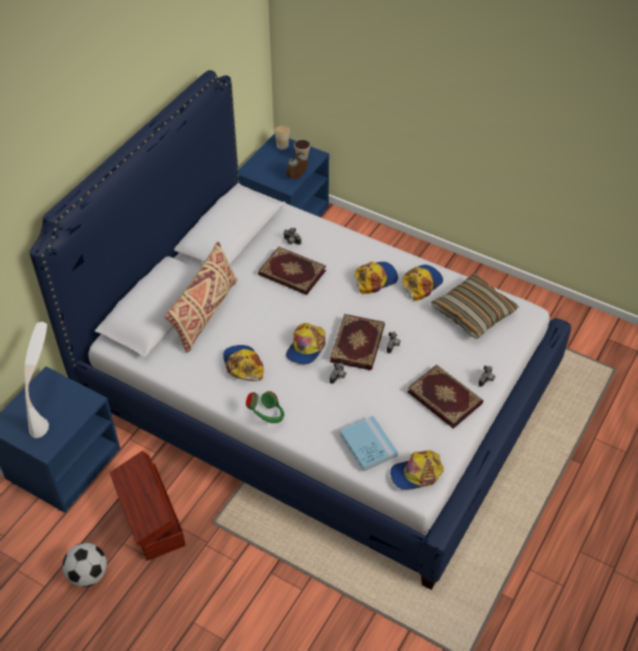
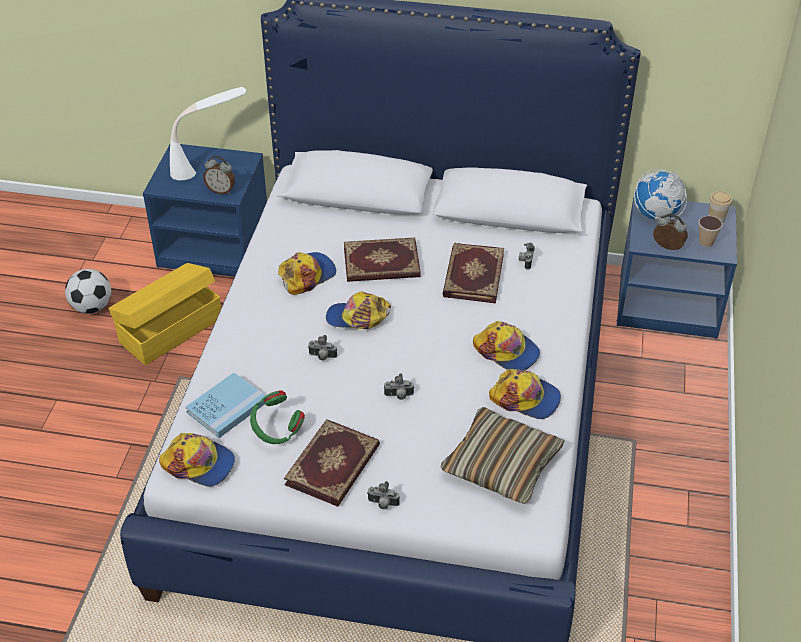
camera: 70 degrees right, 5 degrees down
brown storage box [110,451,186,561] -> yellow storage box [108,263,221,365]
beige pillow [165,241,237,352] -> none
green headphones [246,391,284,423] -> green headphones moved to [250,390,305,444]
book [330,314,385,370] -> book moved to [344,237,421,282]
cap [390,450,444,490] -> cap turned 150 degrees clockwise [159,433,235,487]
none -> alarm clock [203,156,235,194]
none -> globe [634,169,687,221]

